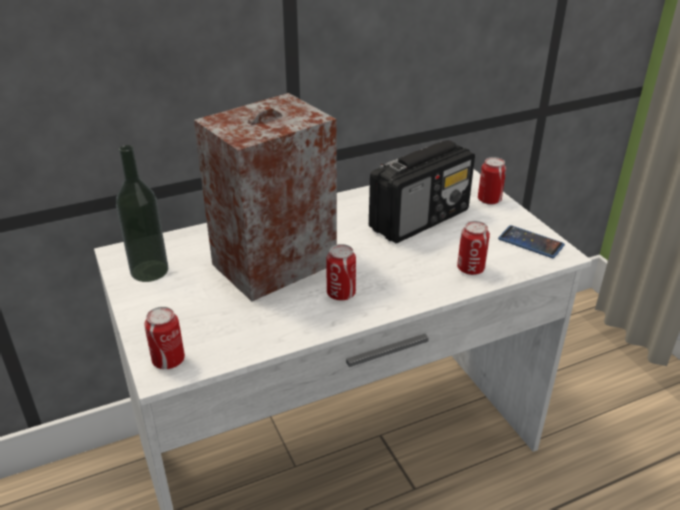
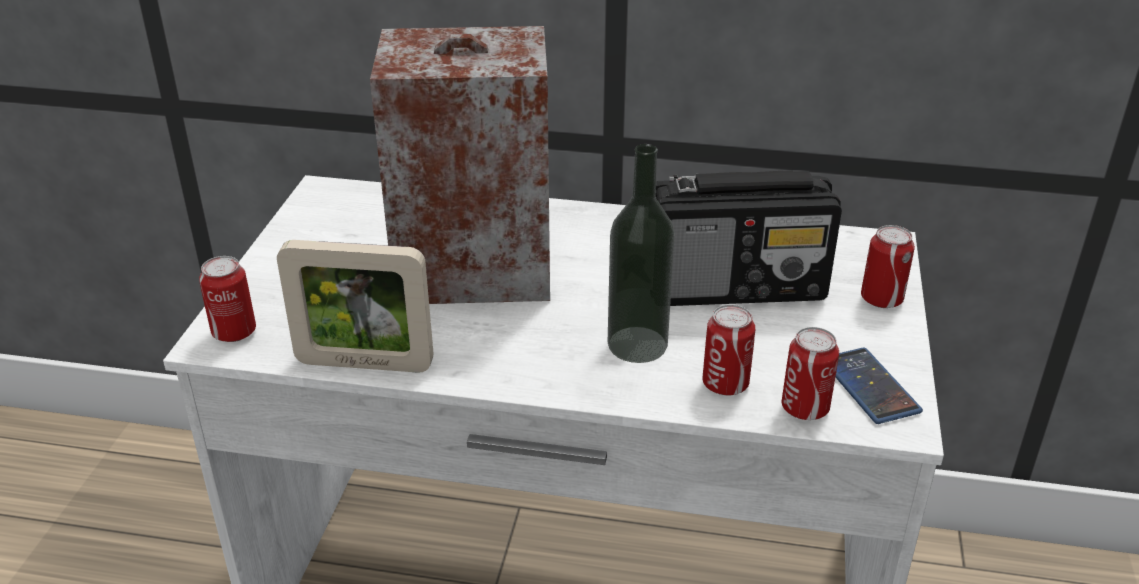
camera: 35 degrees right, 0 degrees up
bottle [116,145,168,282] -> bottle moved to [608,144,675,363]
can [326,244,356,300] -> can moved to [781,327,839,420]
none -> picture frame [277,240,434,373]

